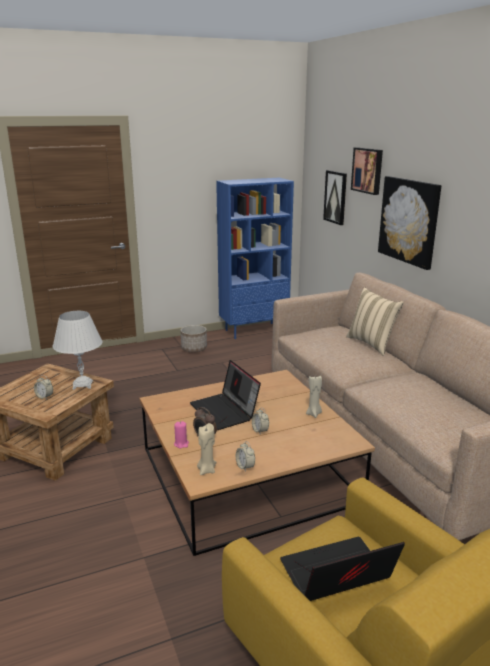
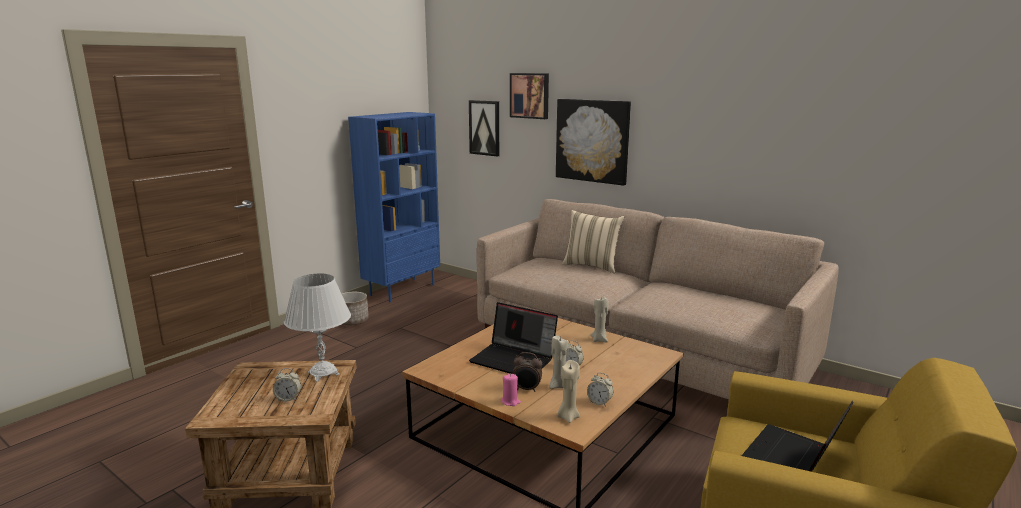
camera: 30 degrees left, 5 degrees down
none -> beige candle [549,335,569,389]

